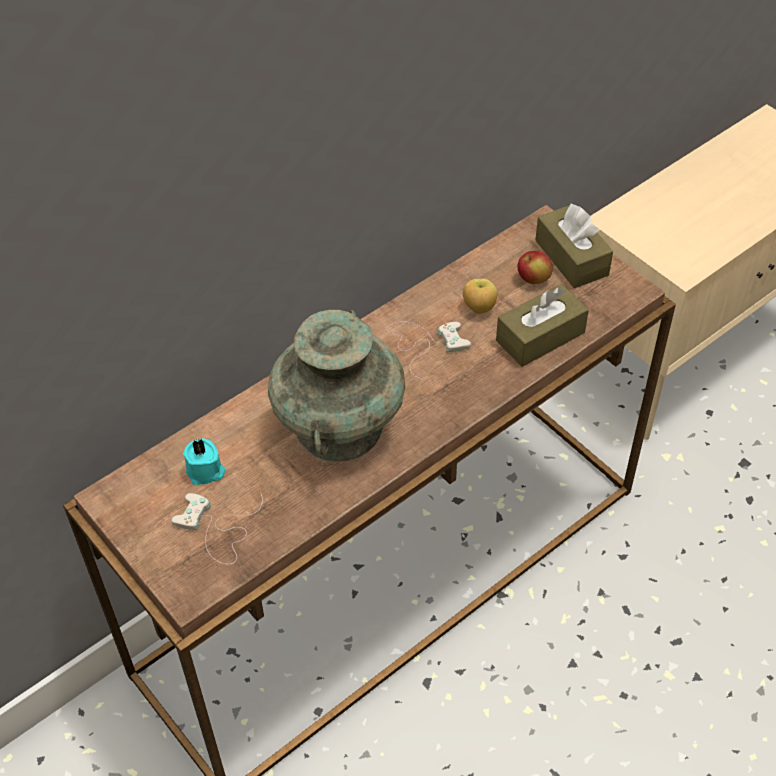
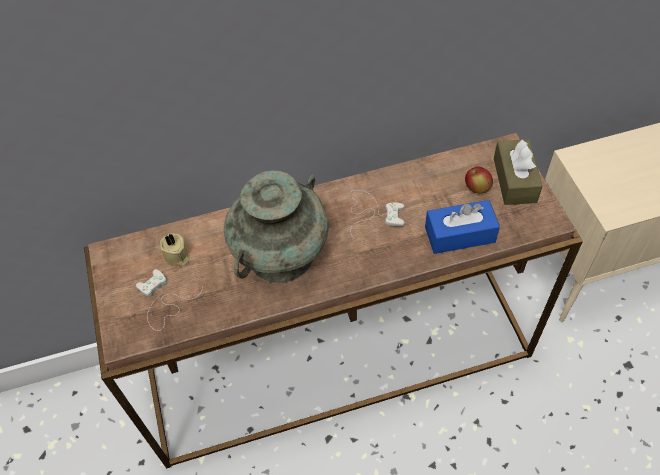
camera: 25 degrees right, 5 degrees up
turquoise candle [183,438,225,485] -> beige candle [160,233,190,266]
apple [463,279,497,314] -> none
brown tissue box [496,284,589,367] -> blue tissue box [425,200,500,254]

